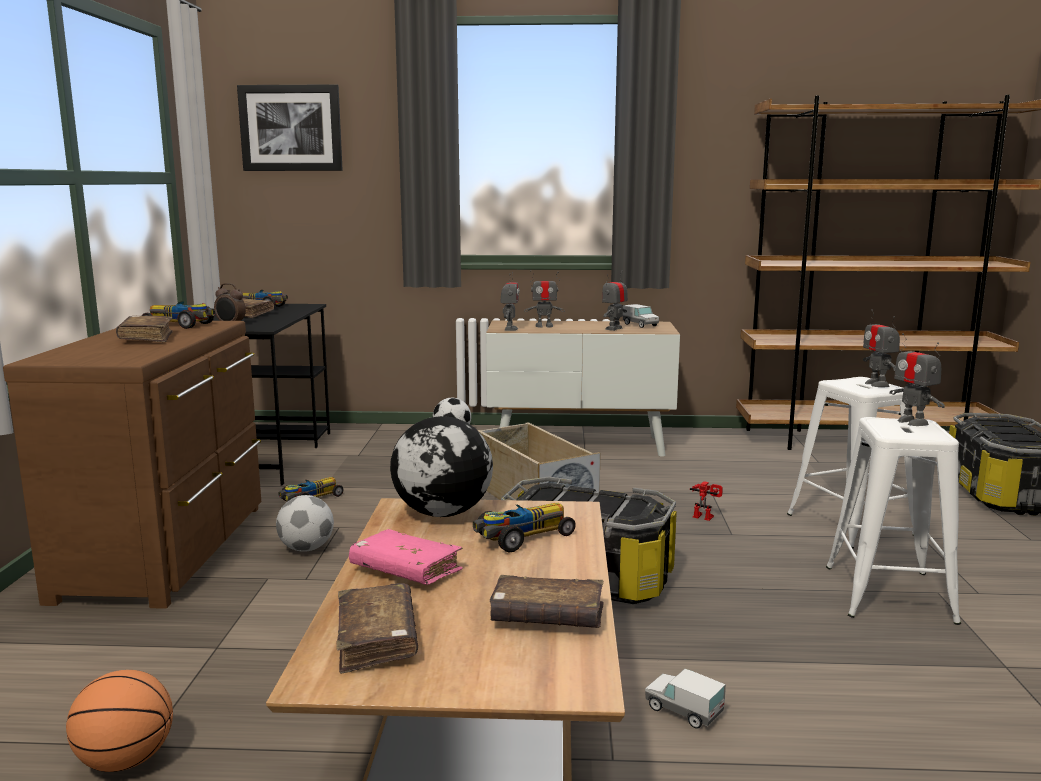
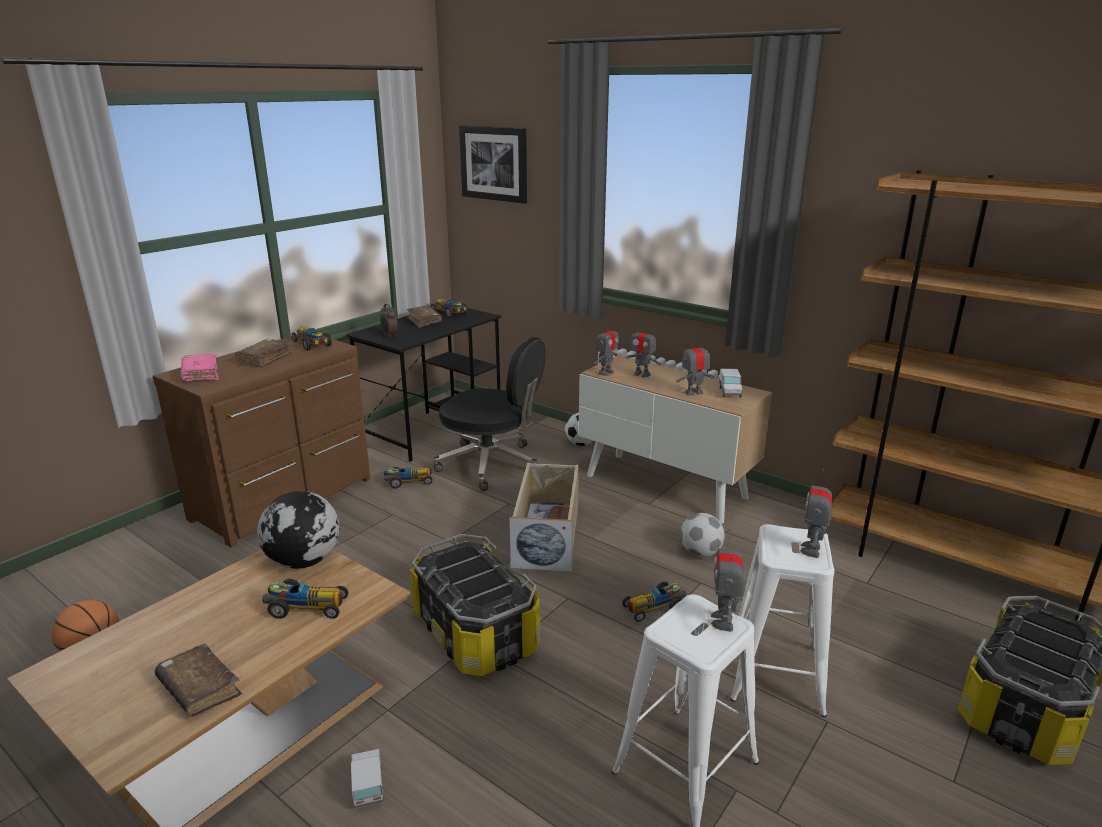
camera: 35 degrees right, 10 degrees up
football [276,495,334,552] -> football moved to [680,513,725,557]
brown book [336,583,418,674] -> none
pink book [349,529,463,585] -> pink book moved to [181,354,219,381]
toy robot [690,481,723,521] -> toy car [622,582,687,622]
none -> black office chair [433,337,546,491]

